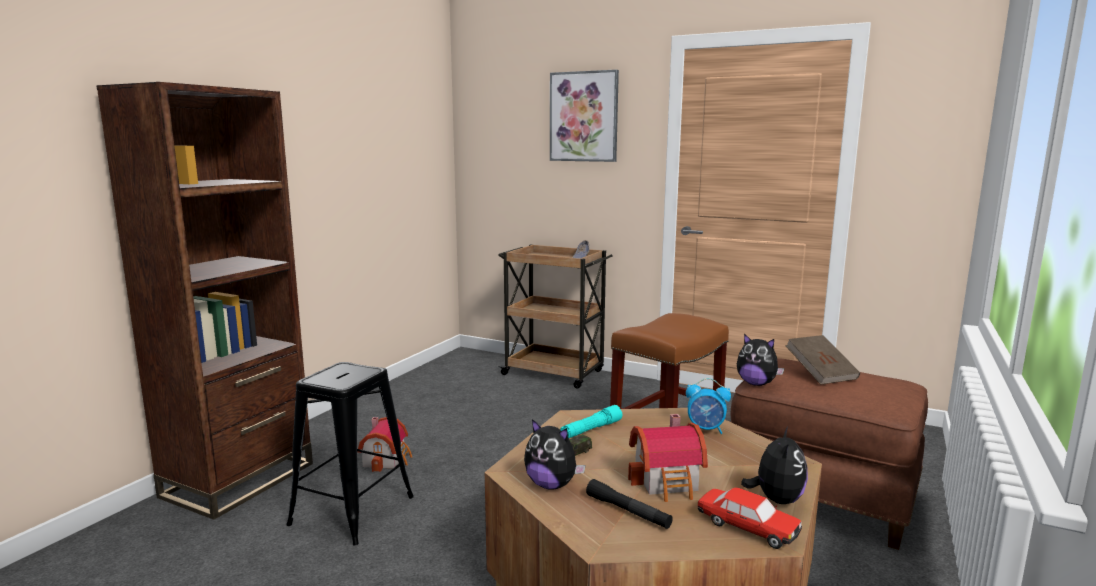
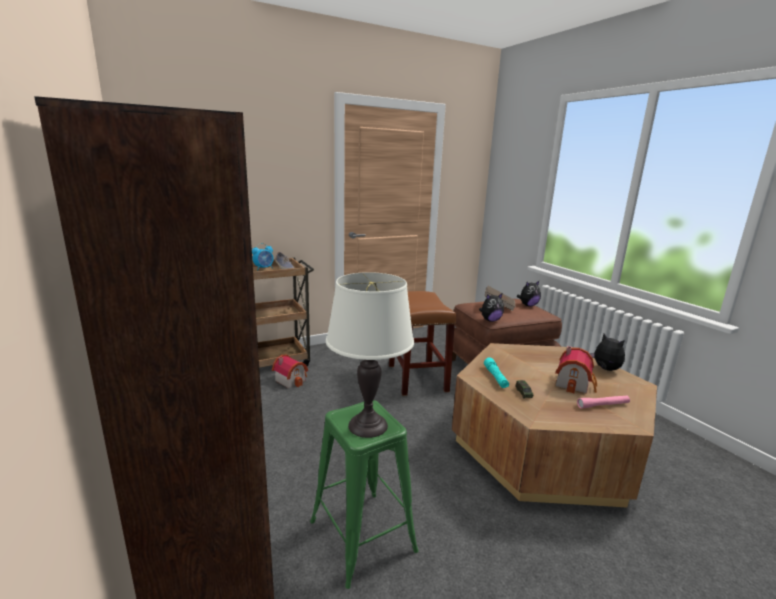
camera: 55 degrees left, 5 degrees up
black stool [286,362,414,546] -> green stool [310,400,419,589]
toy house [357,417,412,472] -> toy house moved to [272,355,308,388]
plush toy [524,419,586,490] -> plush toy moved to [517,281,541,307]
picture [550,69,619,162] -> none
black flashlight [586,479,673,529] -> pink flashlight [577,395,630,409]
alarm clock [686,378,731,434] -> alarm clock moved to [252,243,274,270]
toy car [697,487,802,549] -> none
none -> white table lamp [326,272,414,438]

